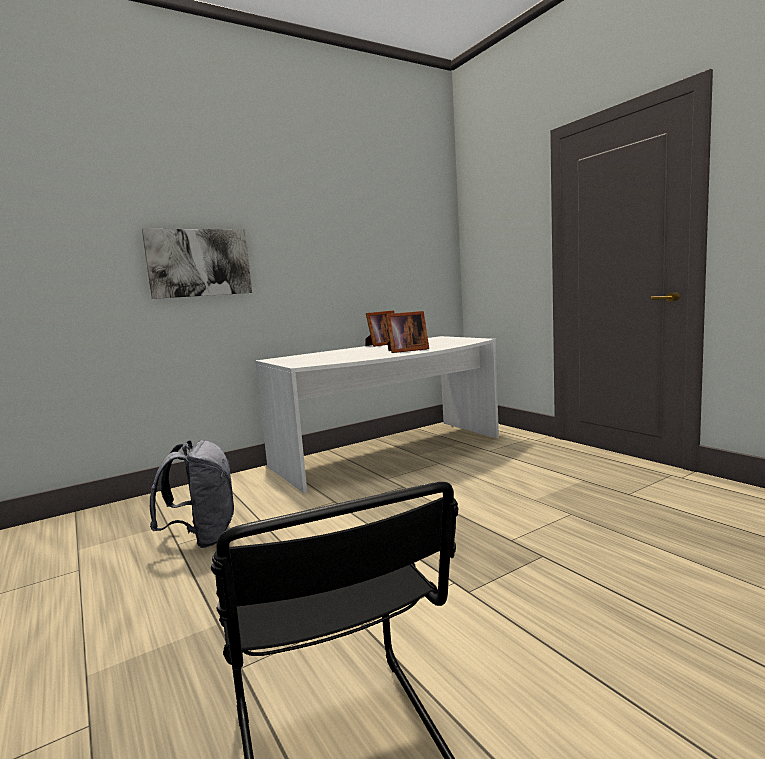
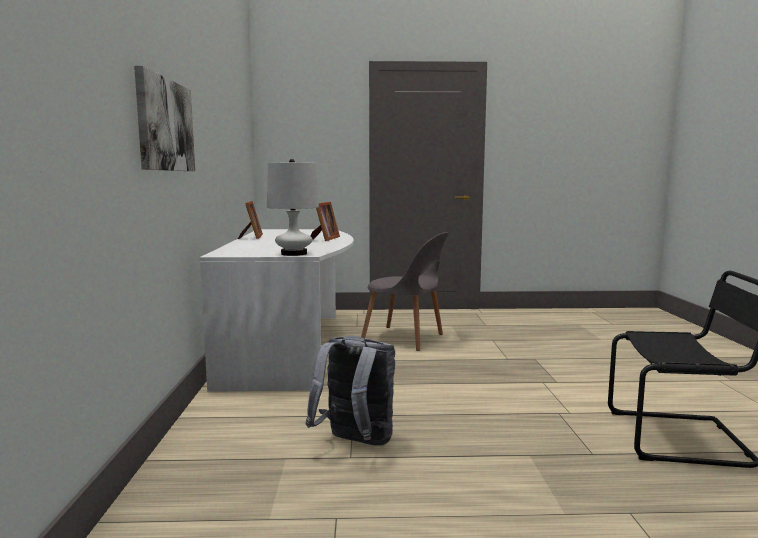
camera: 60 degrees left, 0 degrees up
none -> white table lamp [267,159,319,256]
none -> grey chair [361,232,449,351]

